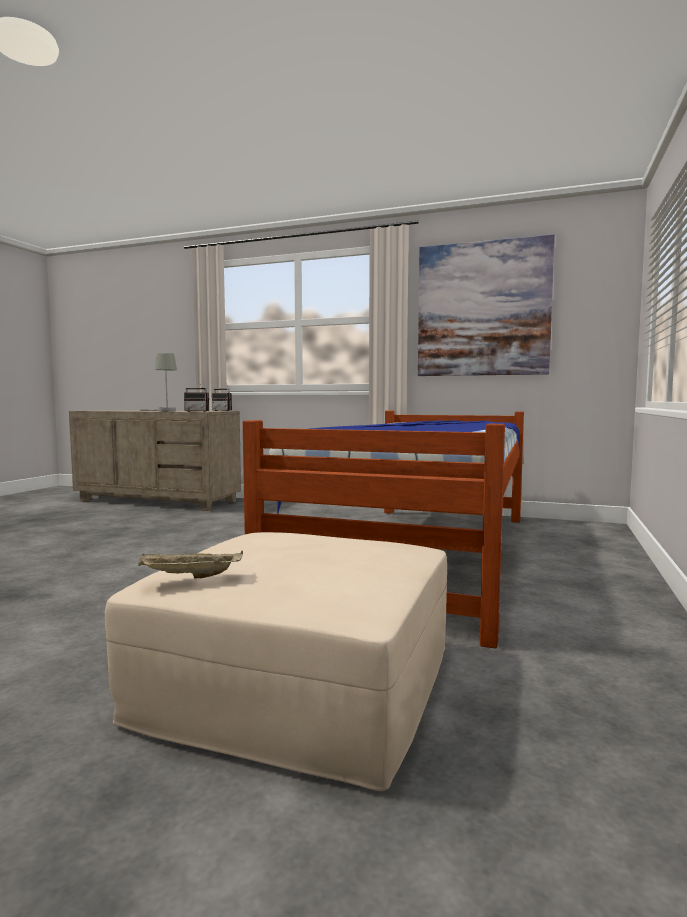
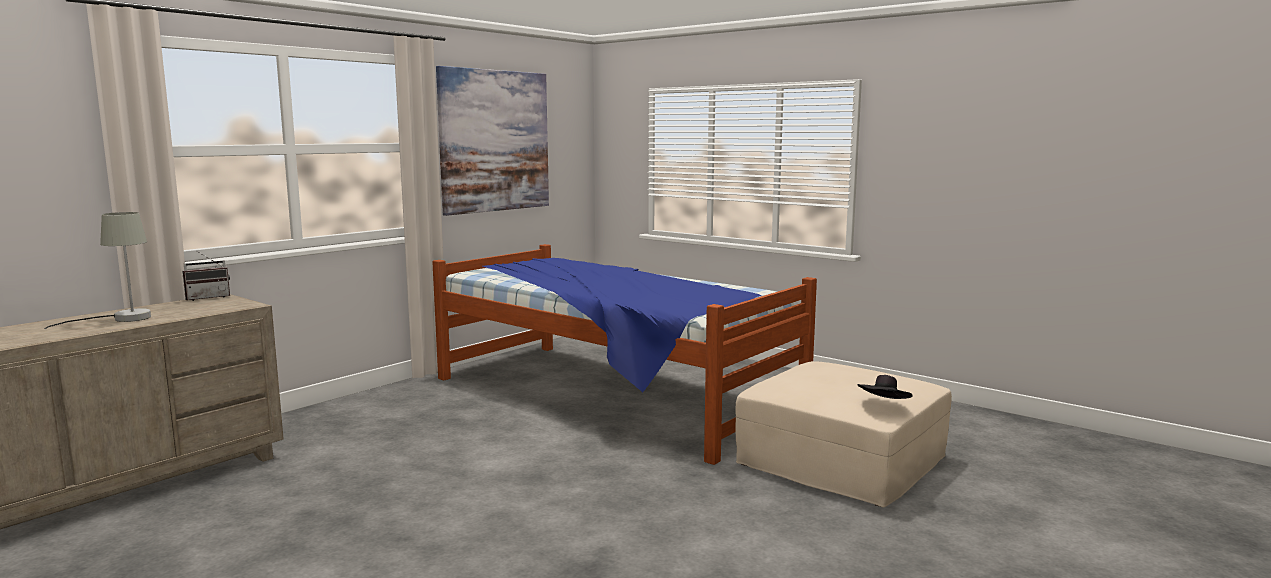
camera: 70 degrees left, 5 degrees up
beige tray [138,551,243,578] -> black hat [857,375,913,399]
radio [184,383,209,412] -> none

